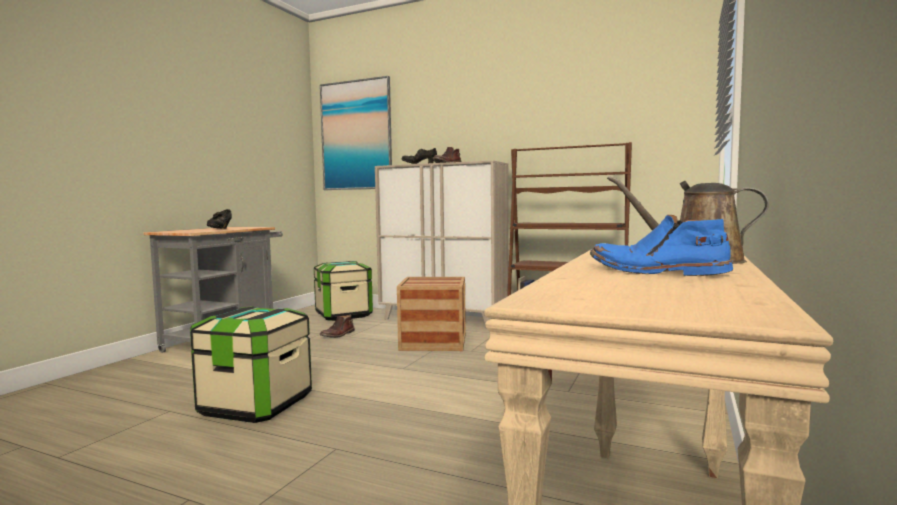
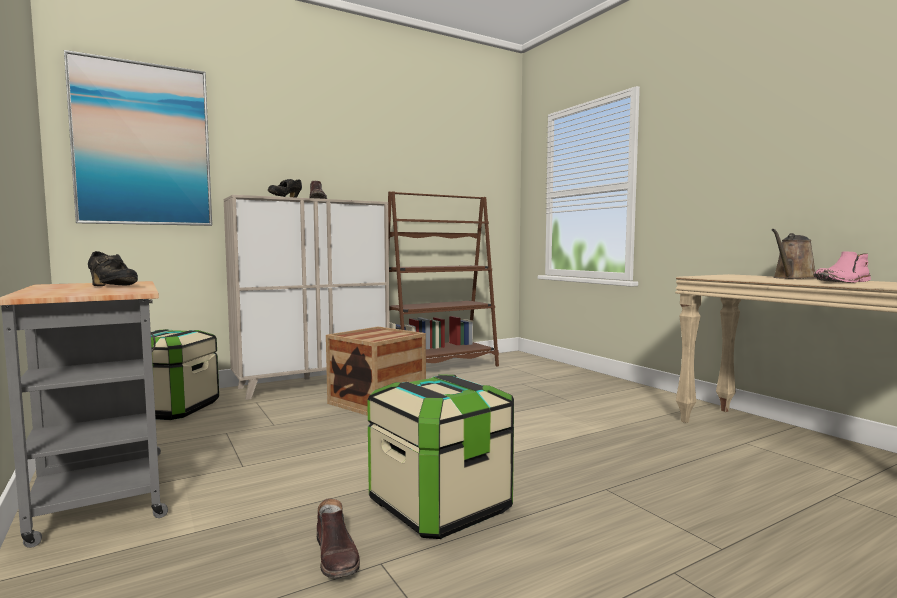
camera: 55 degrees left, 0 degrees up
brown boot [320,315,355,338] -> brown boot moved to [317,498,360,578]
blue boot [590,215,733,276] -> pink boot [814,251,871,283]

